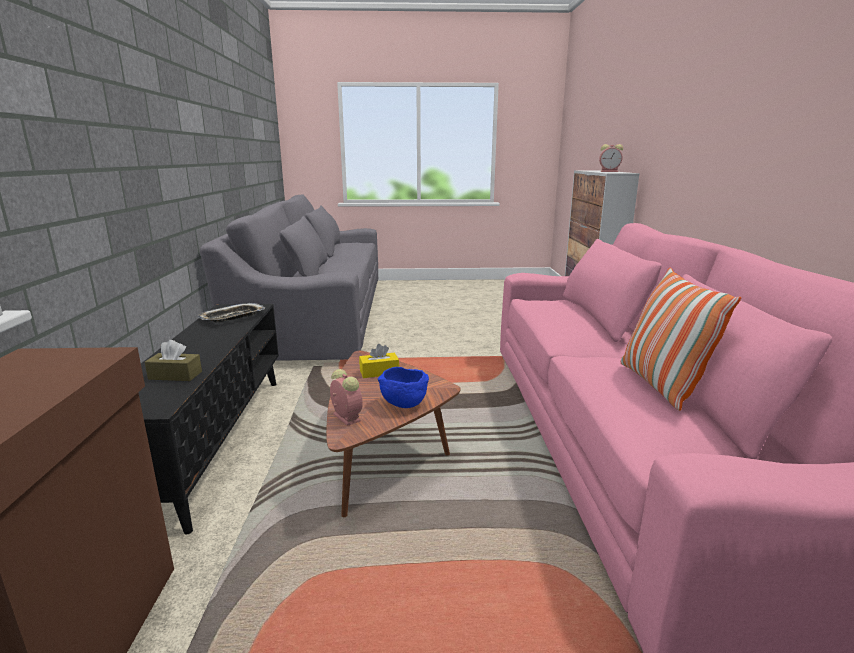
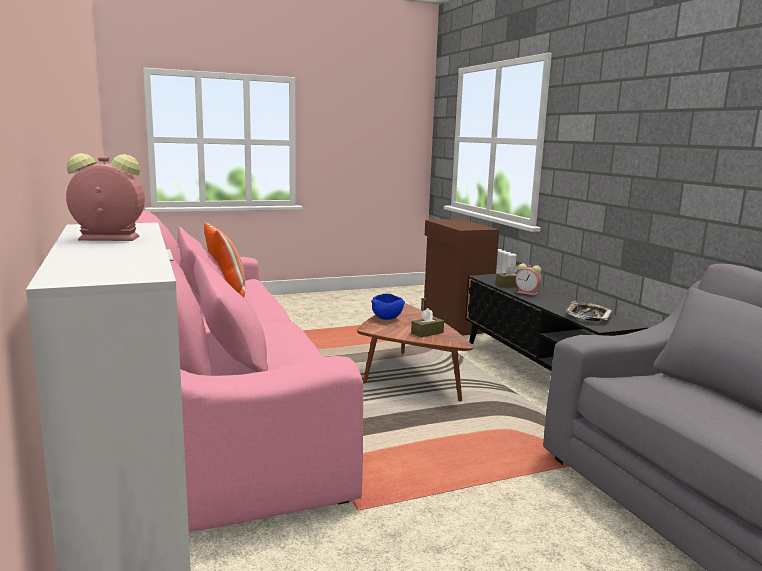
camera: 160 degrees right, 5 degrees down
alarm clock [330,369,363,426] -> alarm clock moved to [516,263,542,296]
yellow tissue box [359,344,399,378] -> brown tissue box [411,308,444,338]

